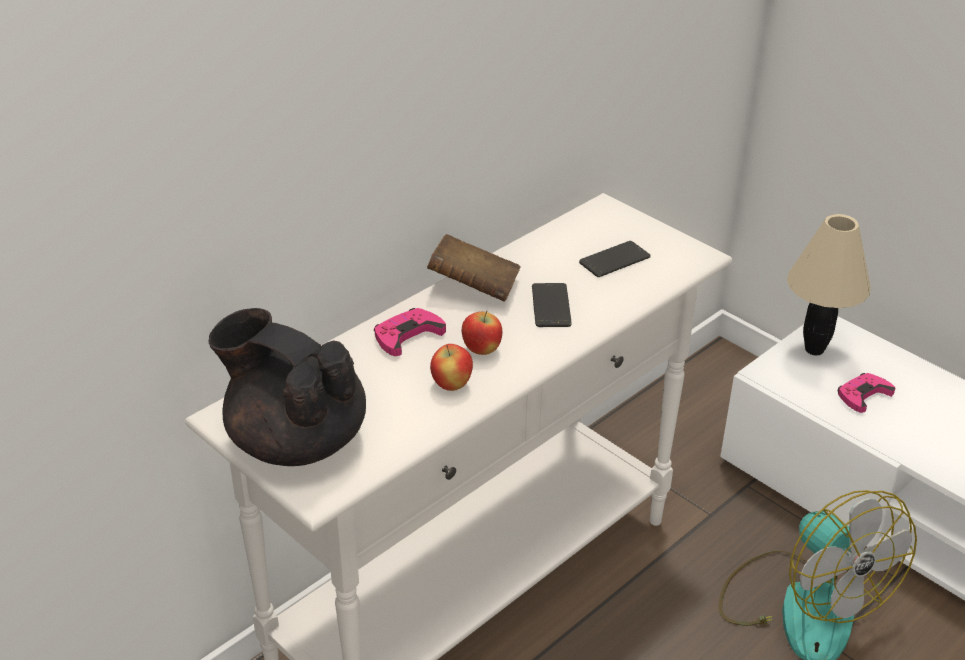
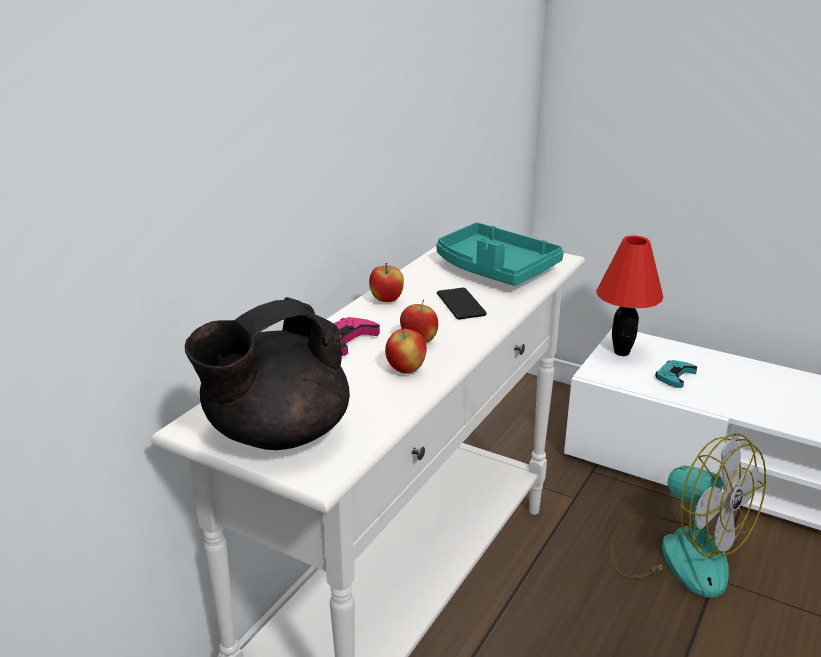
camera: 15 degrees left, 10 degrees down
black teapot [209,308,366,466] -> black teapot turned 60 degrees counterclockwise [185,297,350,450]
brown book [427,234,521,302] -> apple [369,263,404,302]
phone [579,241,651,277] -> turquoise tray [436,223,564,286]
beige table lamp [787,214,871,356] -> red table lamp [596,236,663,356]
pink game controller [838,373,895,413] -> turquoise game controller [655,360,697,388]

